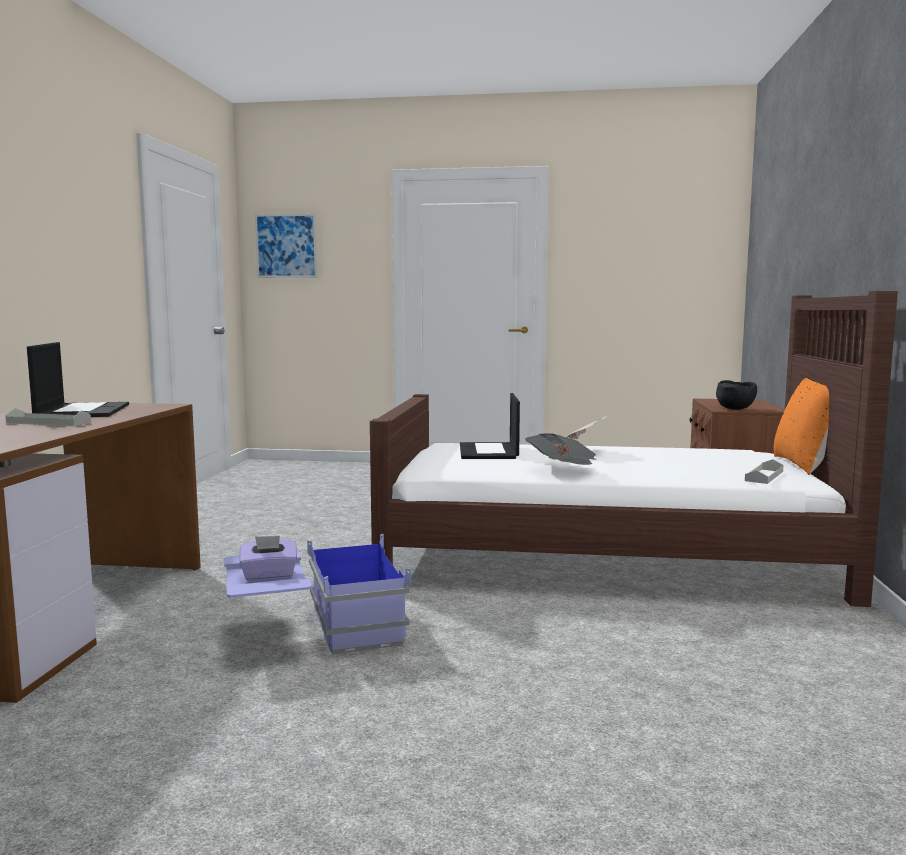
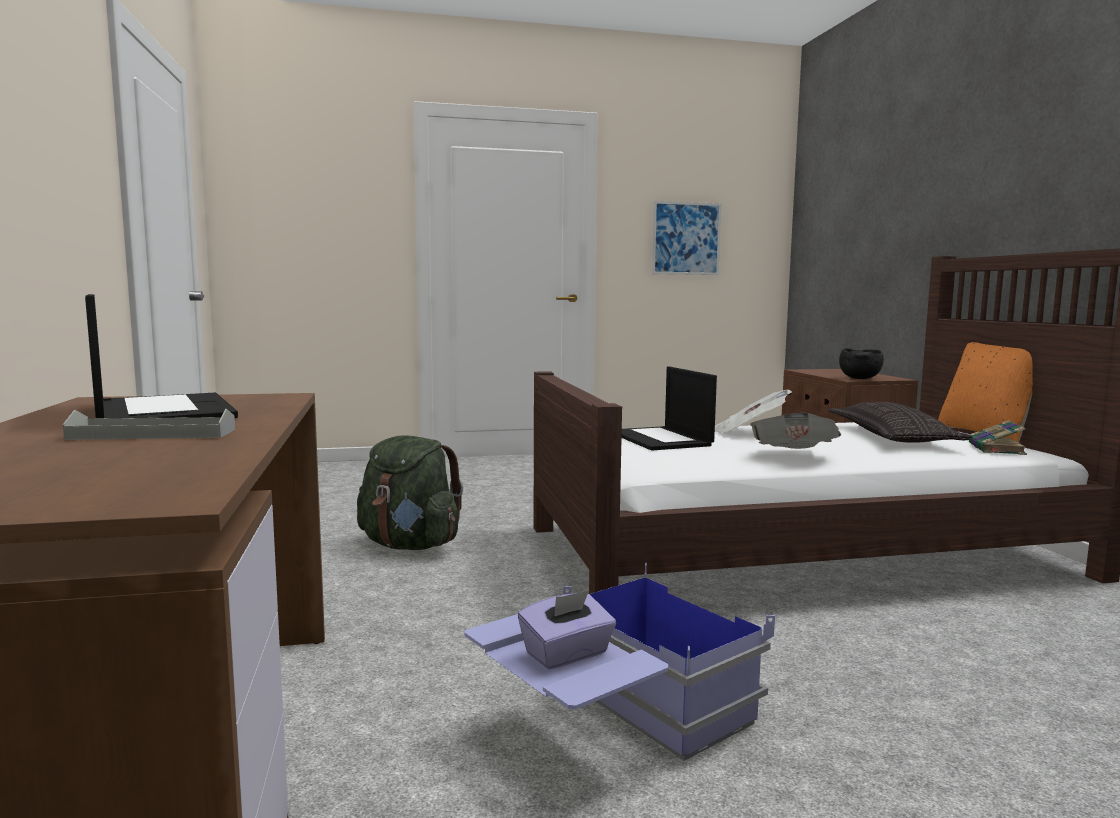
camera: 20 degrees left, 0 degrees up
picture [255,213,317,278] -> picture moved to [652,201,721,275]
grey tray [745,459,784,484] -> book [969,420,1027,455]
none -> green backpack [357,436,463,550]
none -> pillow [829,402,972,443]

